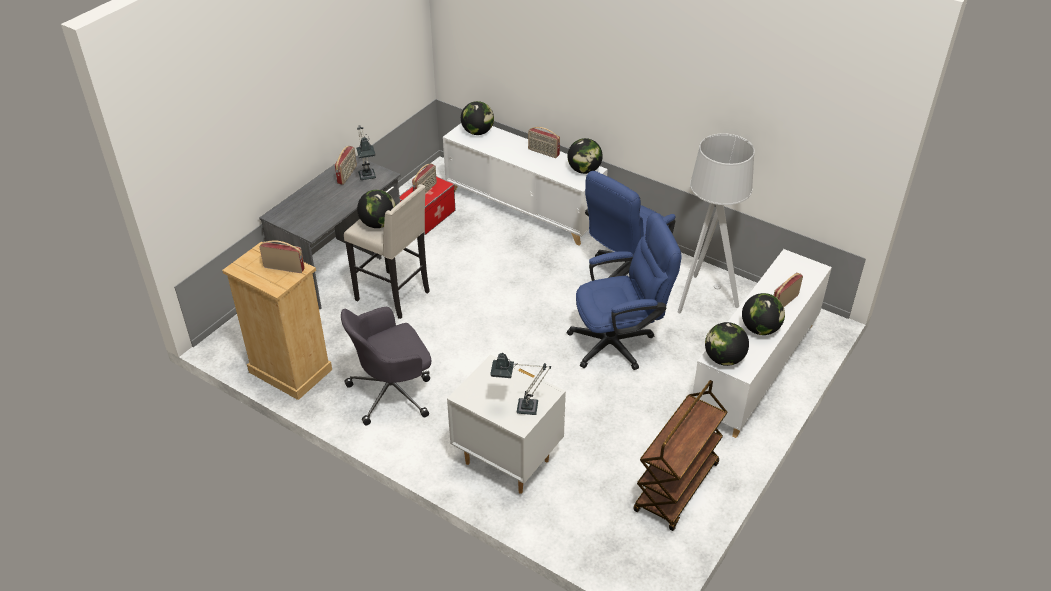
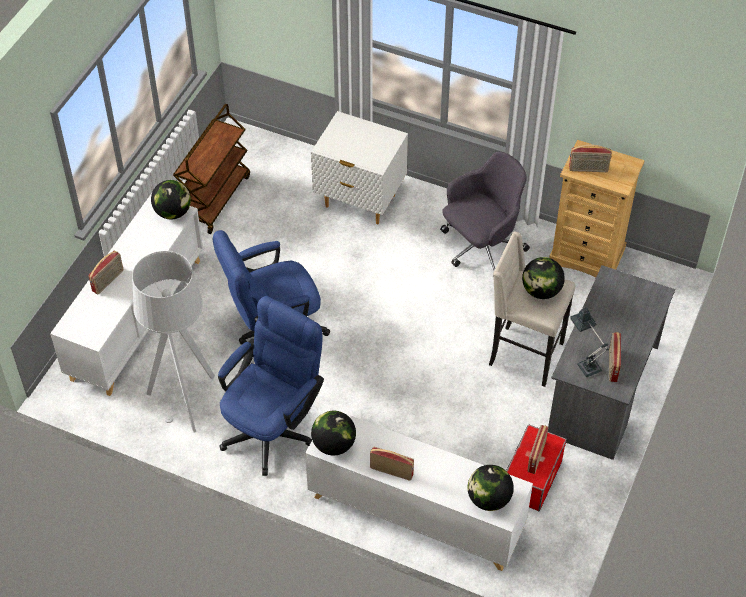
camera: 170 degrees right, 10 degrees up
table lamp [490,353,551,415] -> none
globe [742,293,785,335] -> none

